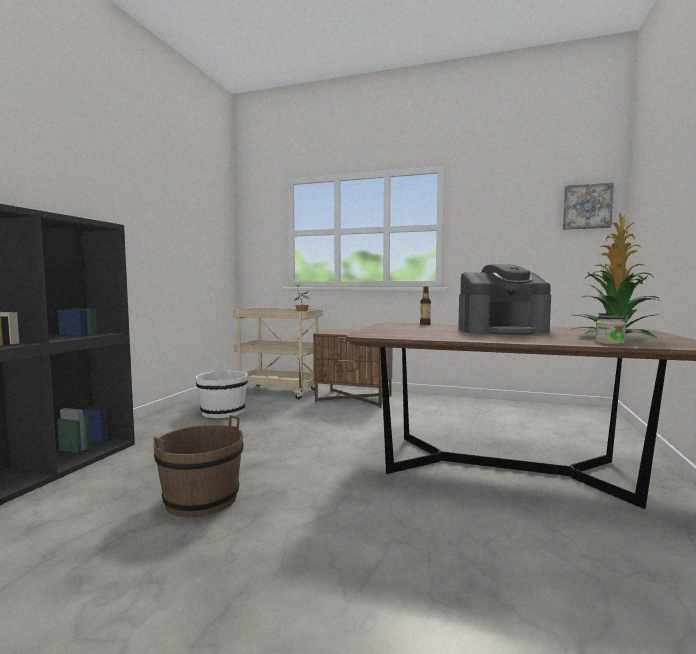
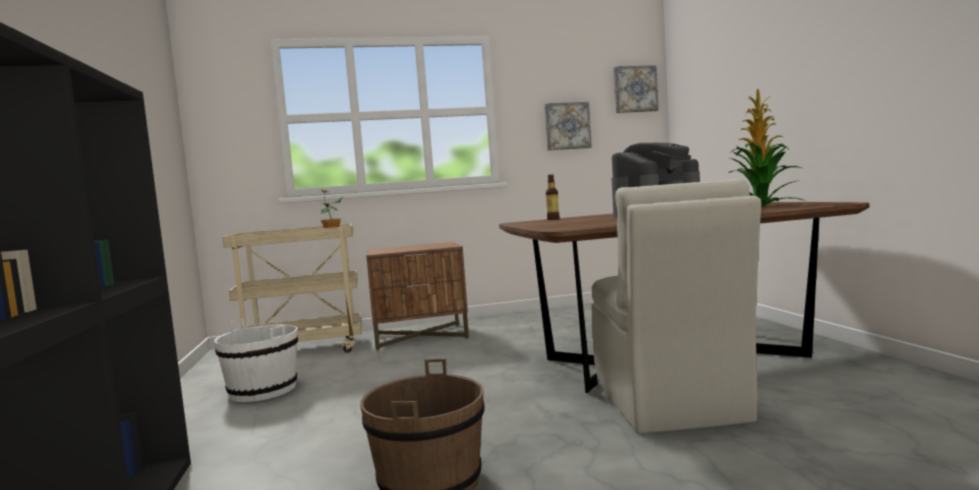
camera: 30 degrees left, 0 degrees up
jar [595,315,626,345] -> none
none -> picture [545,102,592,150]
none -> beige chair [592,179,761,434]

